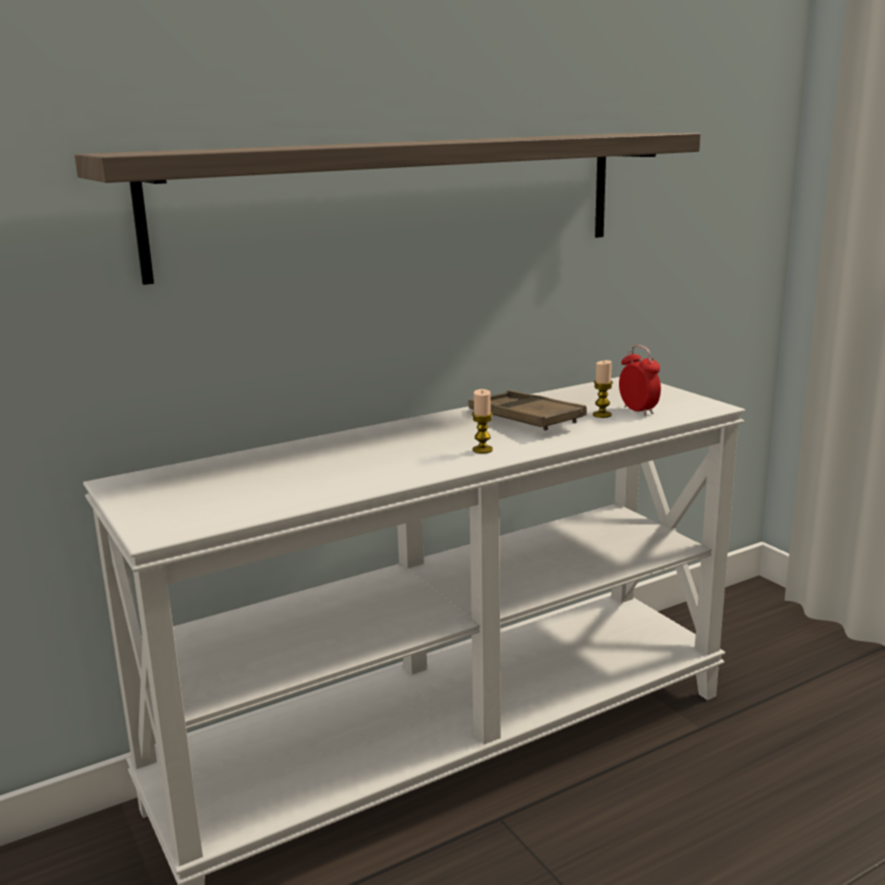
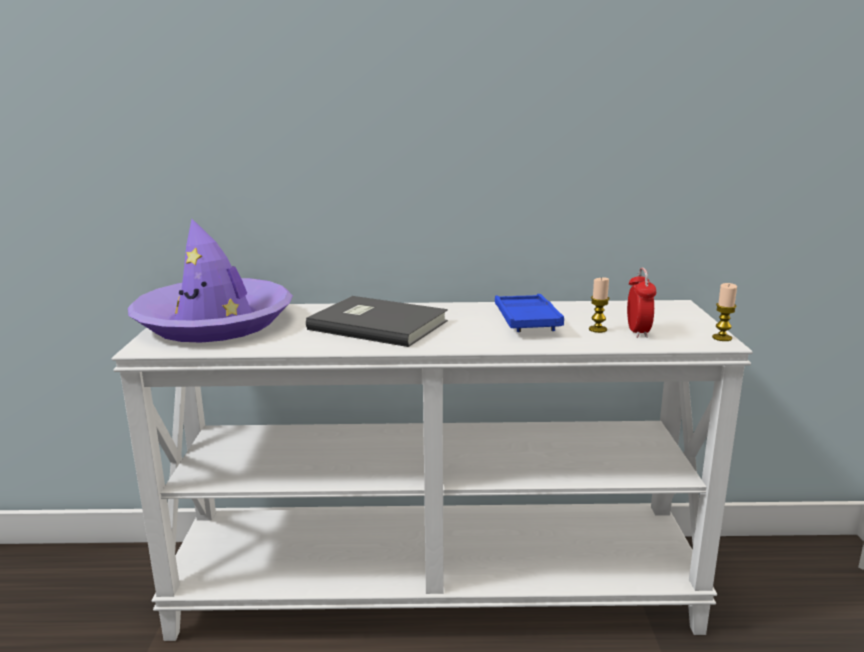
camera: 30 degrees right, 0 degrees up
shelf [75,133,701,285] -> none
brown tray [468,390,587,430] -> blue tray [495,294,564,332]
candle [472,389,493,453] -> candle moved to [712,283,737,341]
none -> purple hat [128,219,293,342]
none -> grey book [306,296,448,347]

